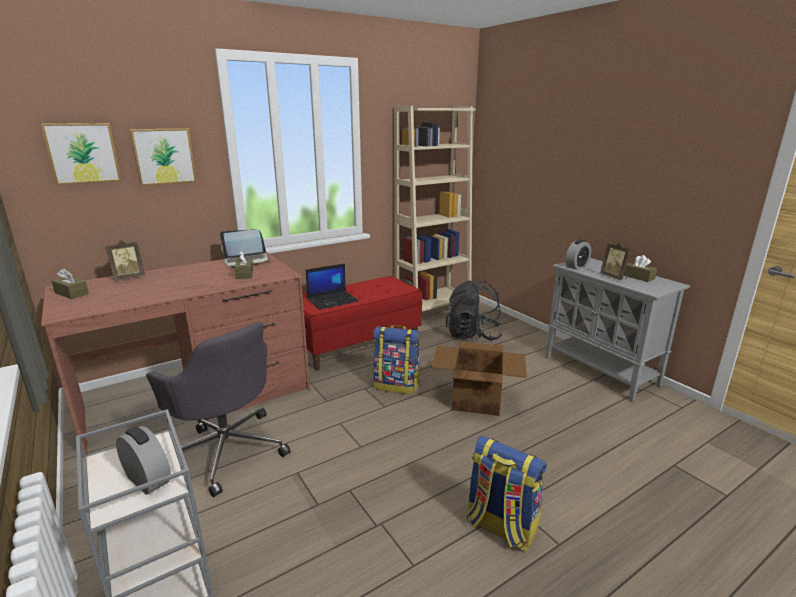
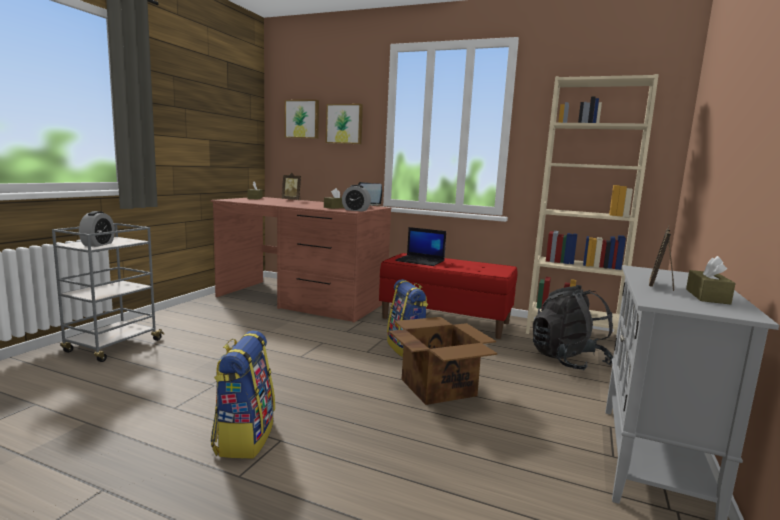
camera: 55 degrees right, 10 degrees down
grey office chair [146,322,291,497] -> none
alarm clock [566,240,591,269] -> alarm clock moved to [342,185,371,211]

